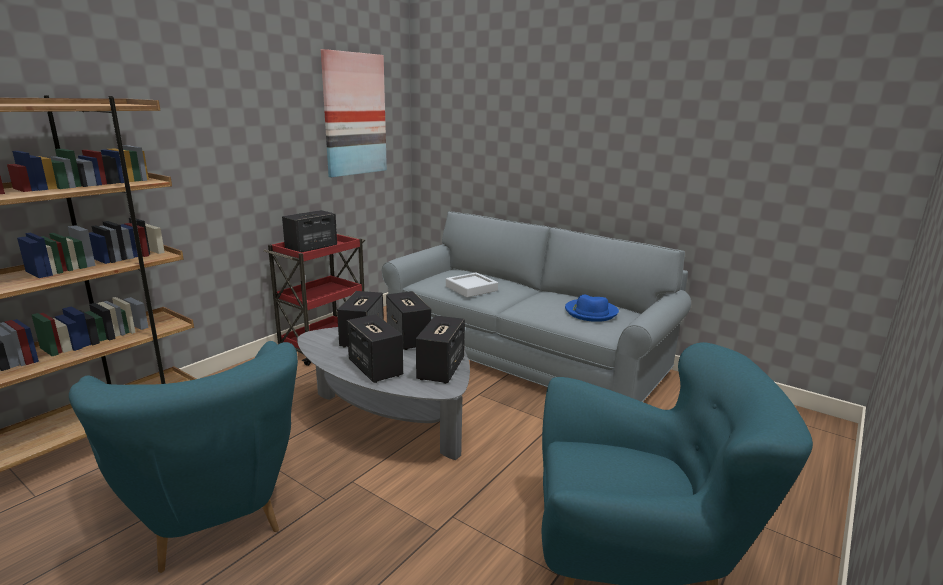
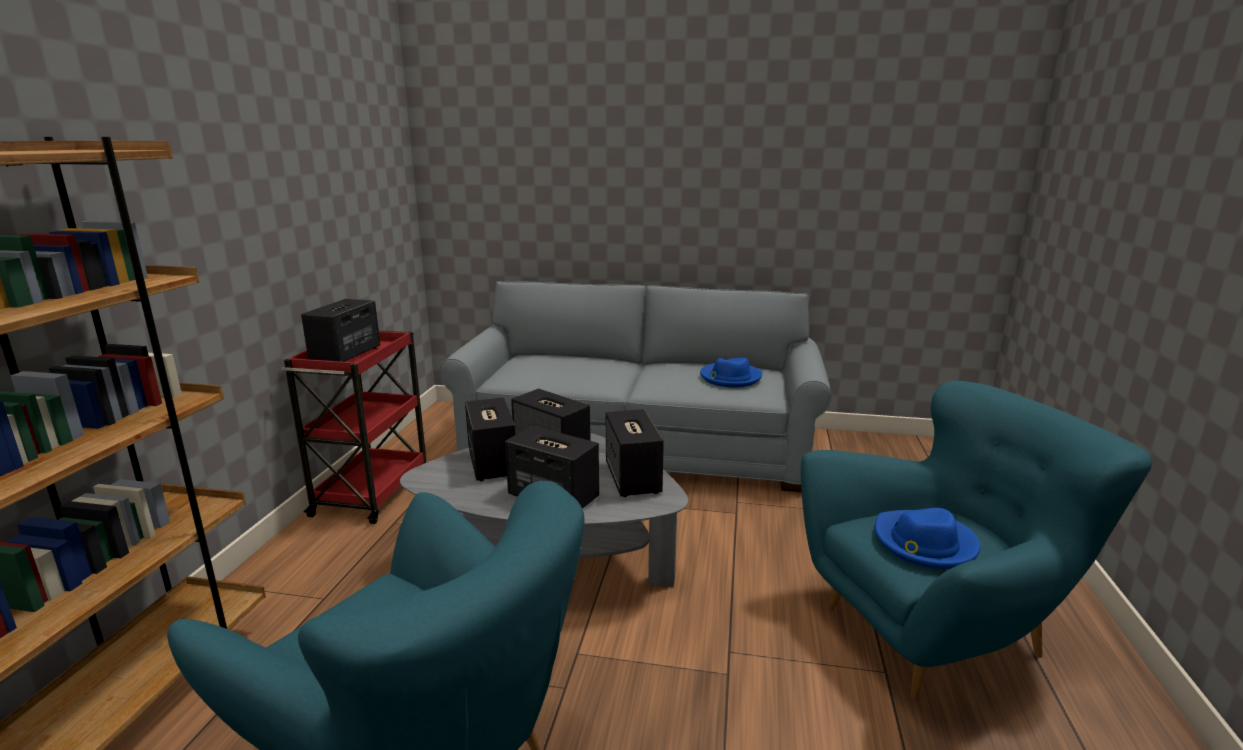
camera: 25 degrees left, 0 degrees up
picture [321,49,387,177] -> none
grey tray [446,272,498,298] -> none
none -> blue hat [875,508,980,569]

